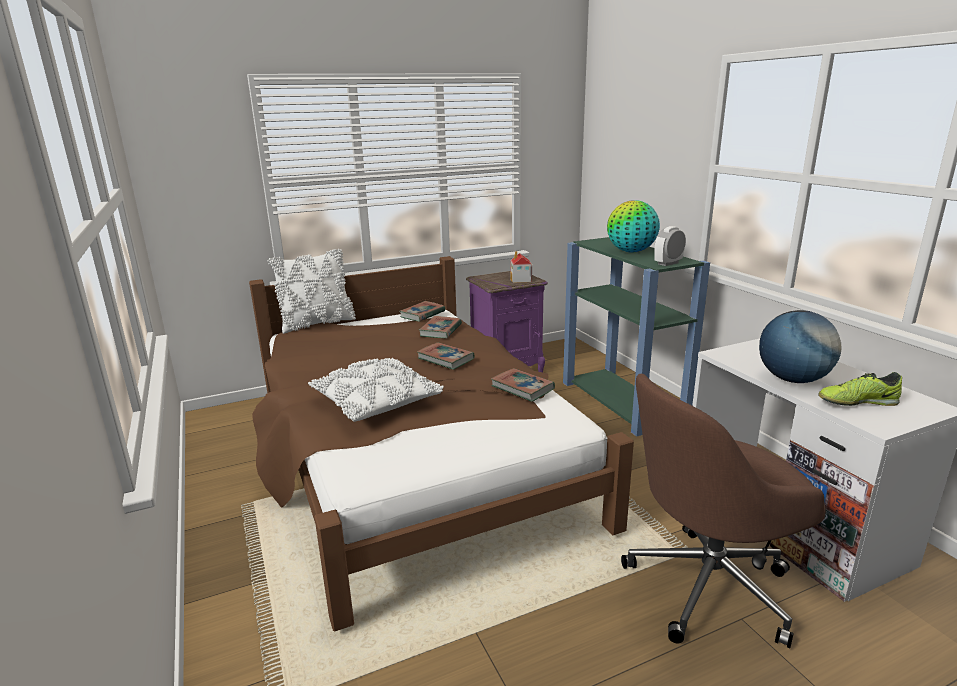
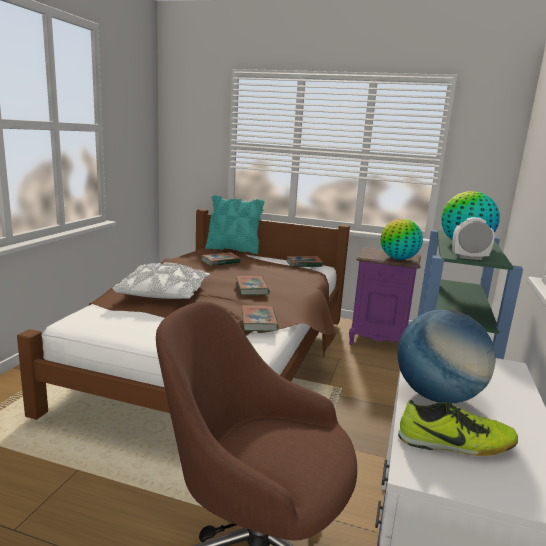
camera: 40 degrees right, 5 degrees down
white pillow [268,249,356,334] -> turquoise pillow [205,195,265,254]
book [419,316,462,338] -> book moved to [201,252,241,266]
toy house [510,251,532,283] -> globe [381,219,423,260]
shoe [818,372,902,406] -> shoe turned 150 degrees clockwise [398,399,518,456]

